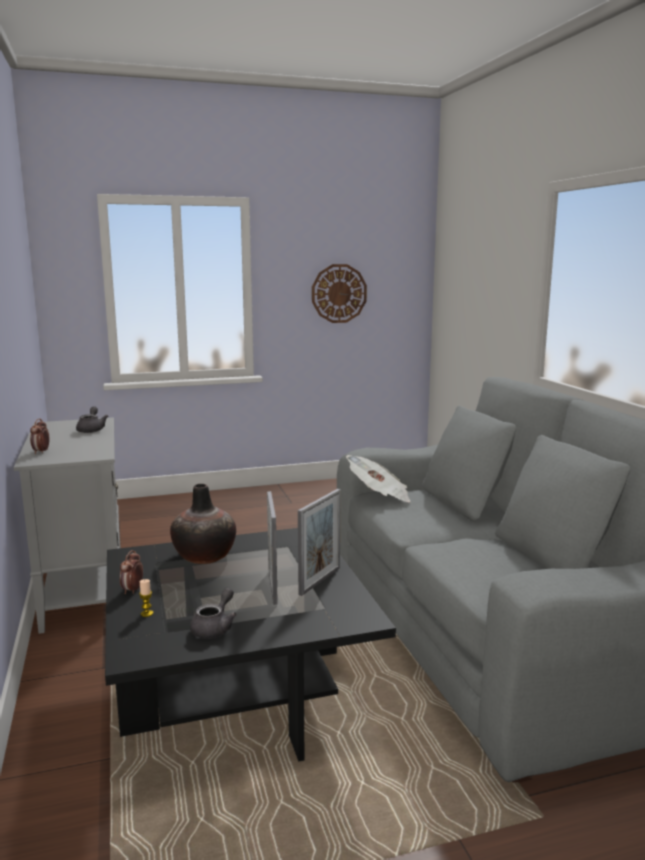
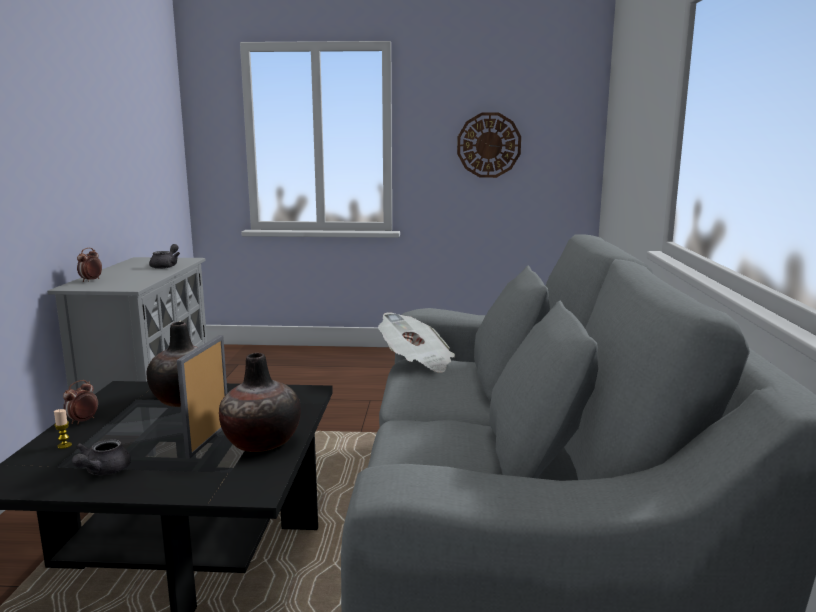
camera: 20 degrees right, 0 degrees up
grey teapot [190,588,237,639] -> grey teapot turned 150 degrees clockwise [72,439,131,475]
picture frame [298,489,341,596] -> vase [219,353,301,452]

